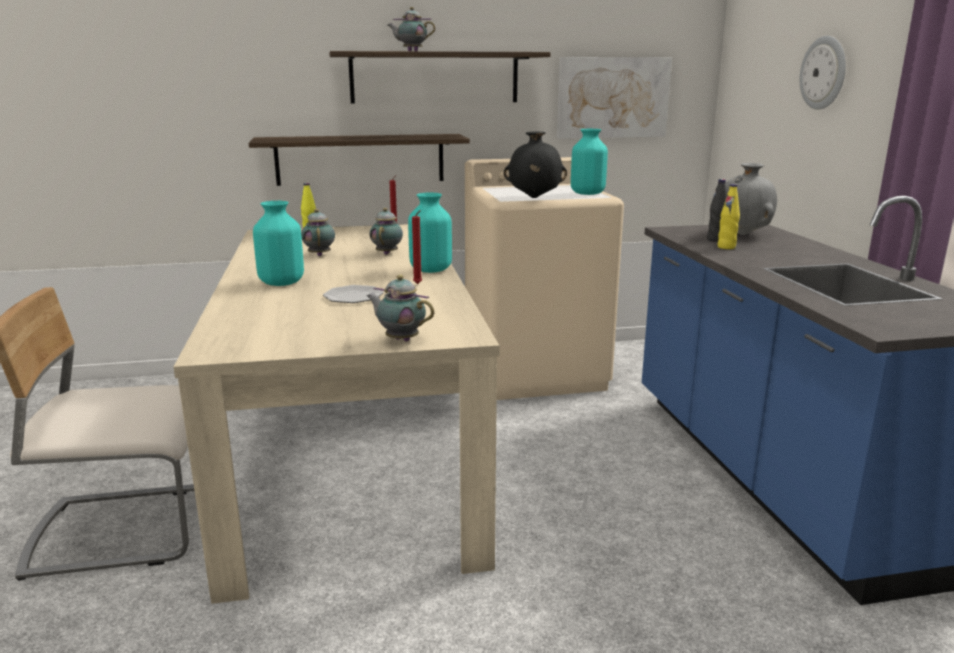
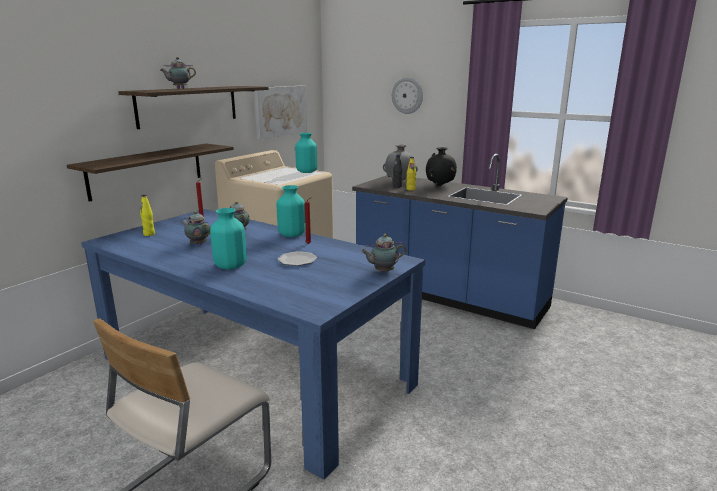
camera: 45 degrees left, 0 degrees up
beige dining table [173,224,500,604] -> blue dining table [82,209,425,480]
black vase [504,132,567,198] -> black vase moved to [426,147,457,186]

